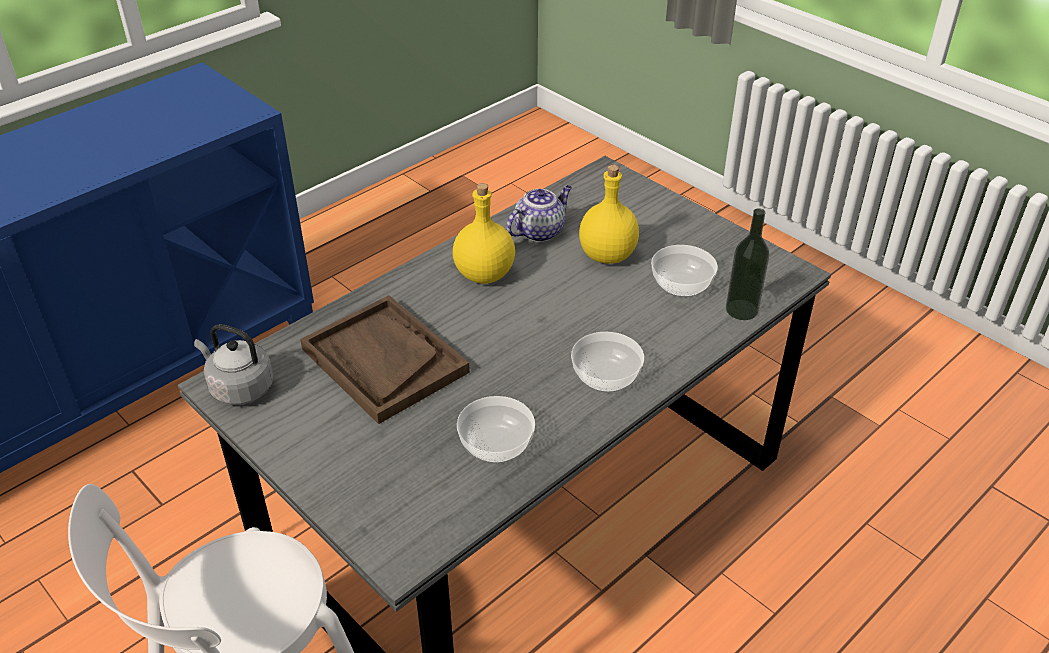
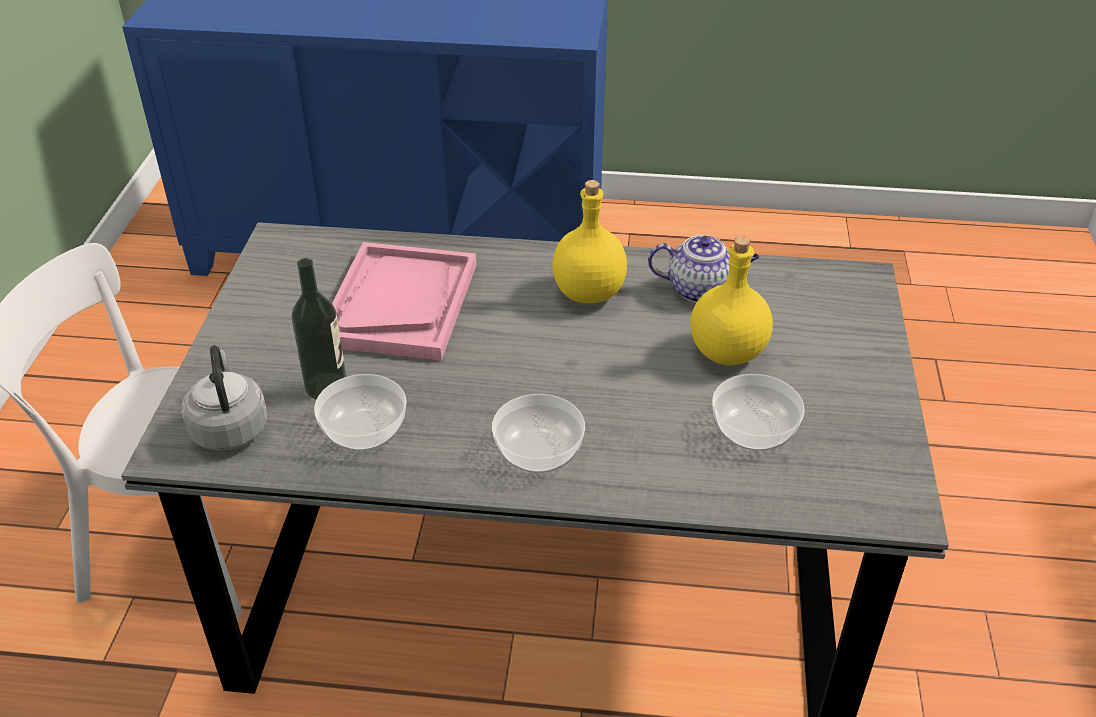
camera: 50 degrees right, 0 degrees up
grey kettle [194,324,273,405] -> grey kettle moved to [181,345,267,451]
brown tray [300,295,470,424] -> pink tray [332,242,476,360]
bottle [726,208,769,320] -> bottle moved to [292,258,346,400]

